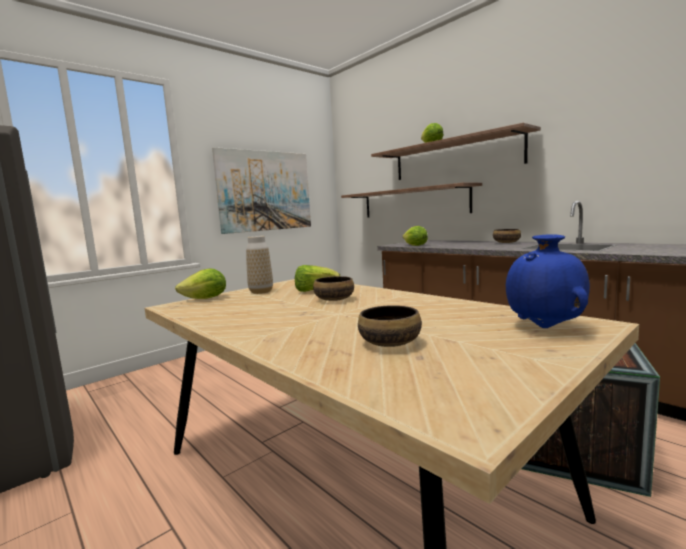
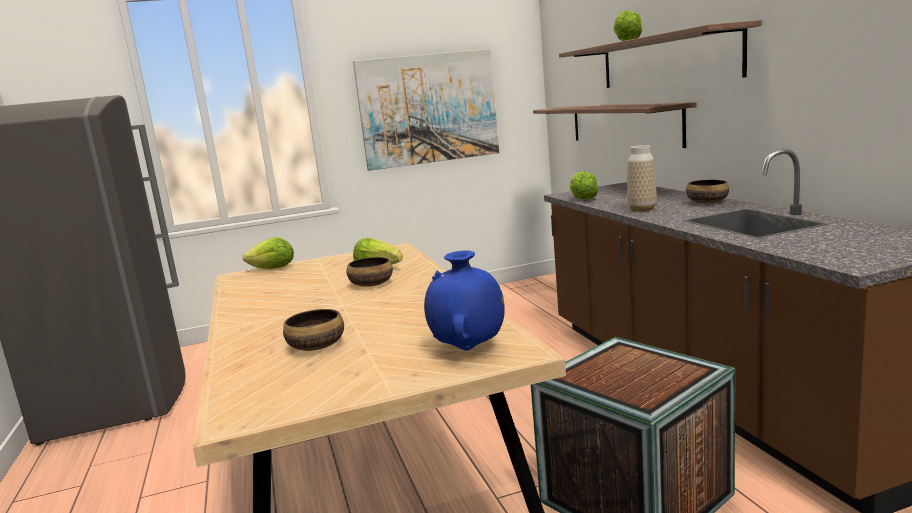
camera: 25 degrees right, 5 degrees up
vase [246,236,273,294] -> vase moved to [627,145,657,212]

